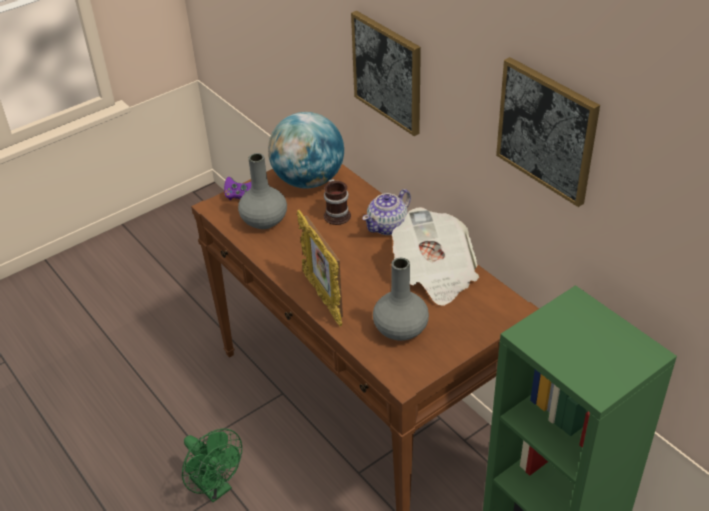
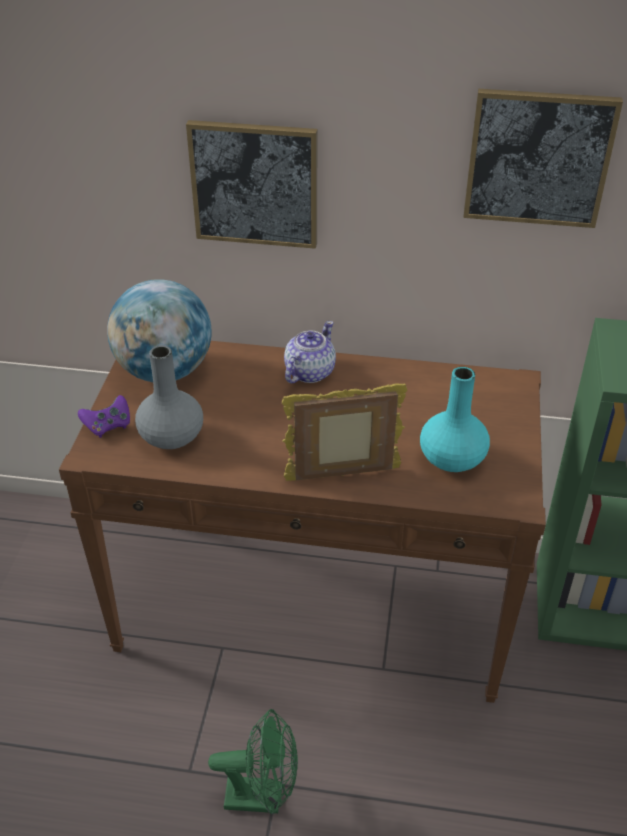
camera: 45 degrees left, 0 degrees up
picture frame [297,210,343,327] -> picture frame turned 150 degrees clockwise [282,383,408,481]
mug [324,179,351,225] -> none
teapot [362,189,411,235] -> teapot turned 150 degrees counterclockwise [284,321,336,384]
grey vase [373,258,429,341] -> turquoise vase [420,367,490,472]
newspaper [392,207,479,306] -> none

